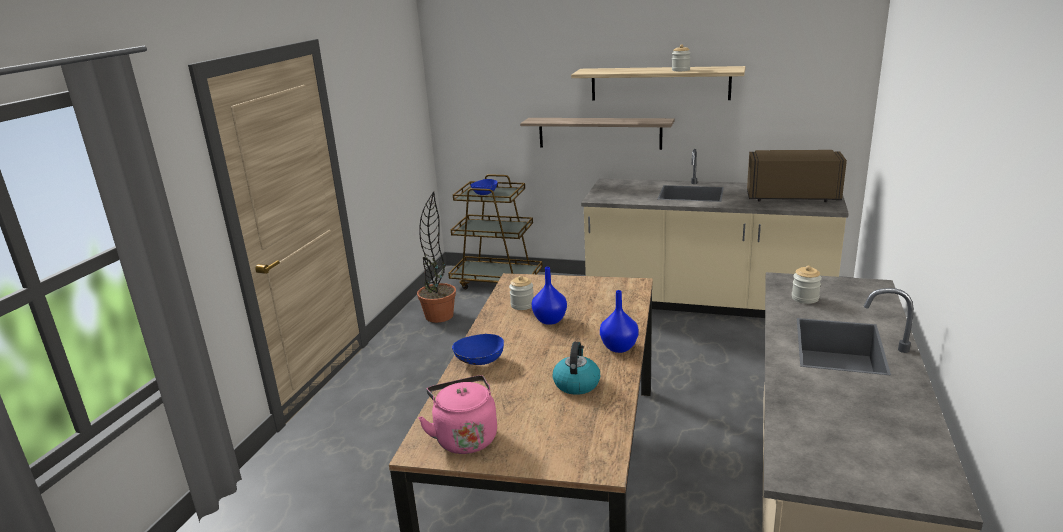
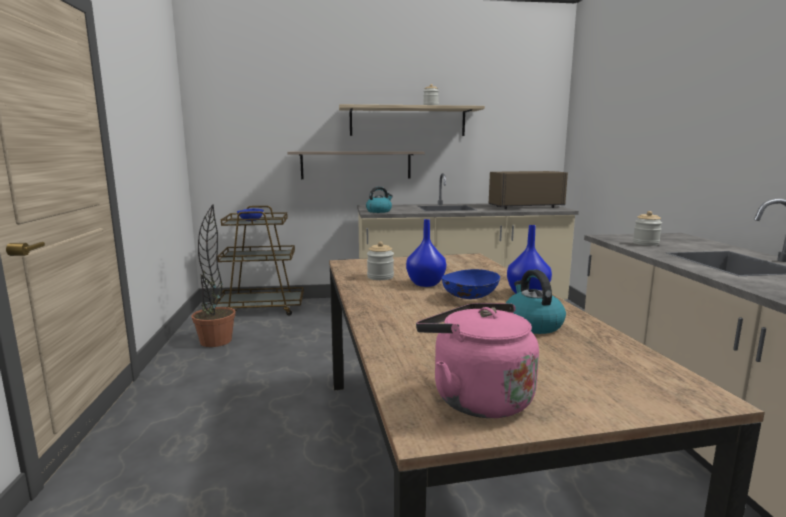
camera: 25 degrees left, 10 degrees down
blue bowl [452,334,504,365] -> blue bowl moved to [442,269,500,299]
none -> kettle [366,187,393,213]

